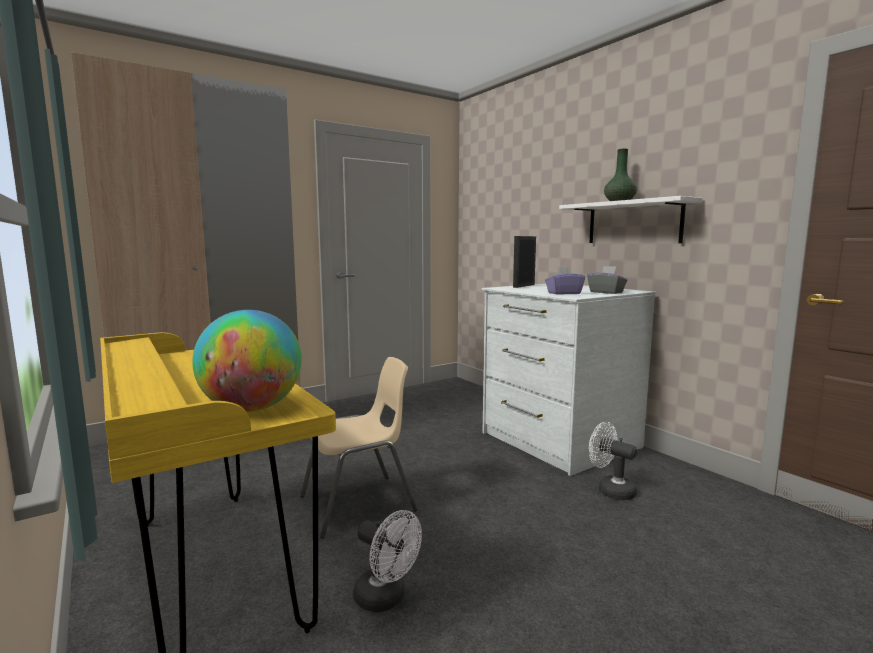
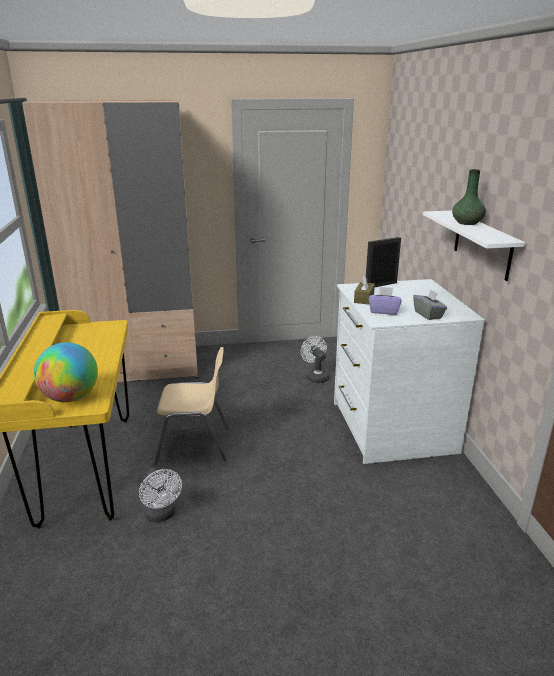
camera: 25 degrees right, 15 degrees up
white fan [589,422,637,500] -> white fan moved to [301,336,329,383]
none -> brown tissue box [354,275,375,304]

